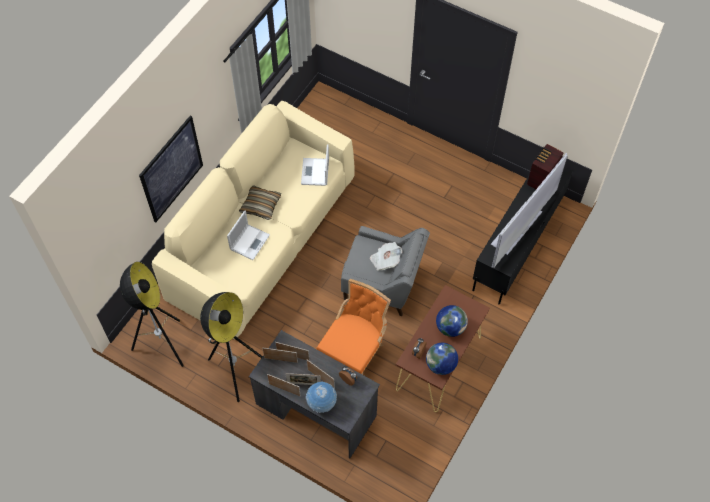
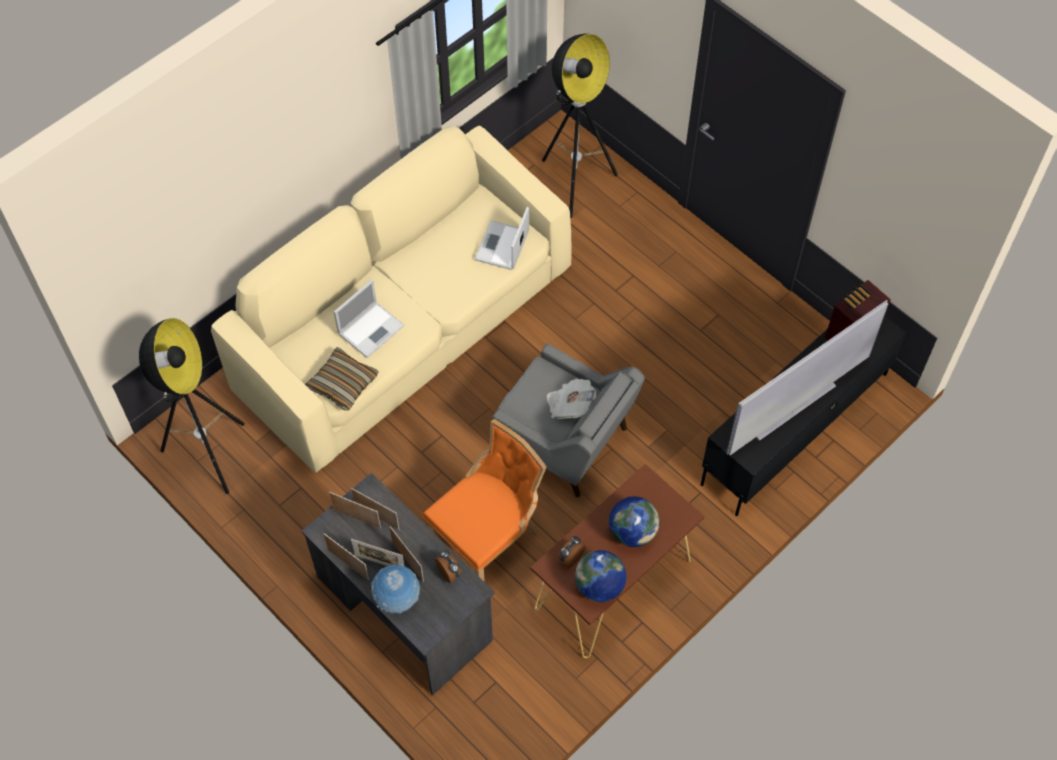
camera: 15 degrees right, 0 degrees up
picture [139,116,203,222] -> none
floor lamp [200,292,263,402] -> floor lamp moved to [542,34,618,218]
pillow [239,185,281,220] -> pillow moved to [305,347,379,411]

